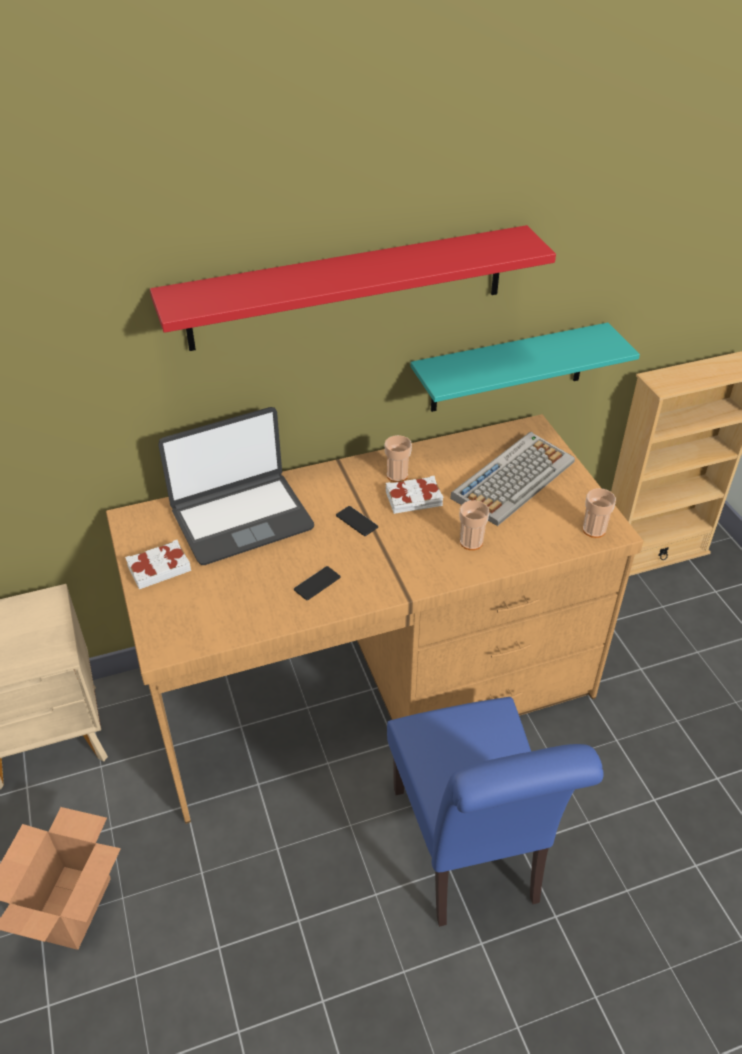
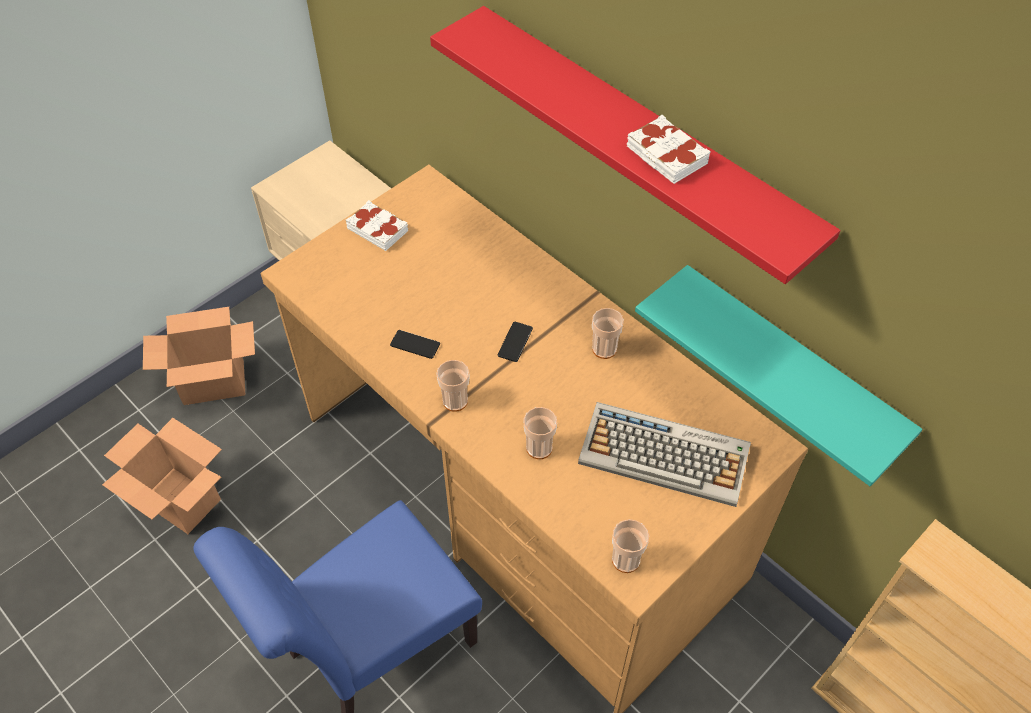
camera: 65 degrees right, 10 degrees up
laptop [158,407,314,565] -> none
white book [386,476,443,514] -> white book moved to [627,115,711,184]
none -> cardboard box [102,418,222,534]
none -> cup [437,360,469,412]

